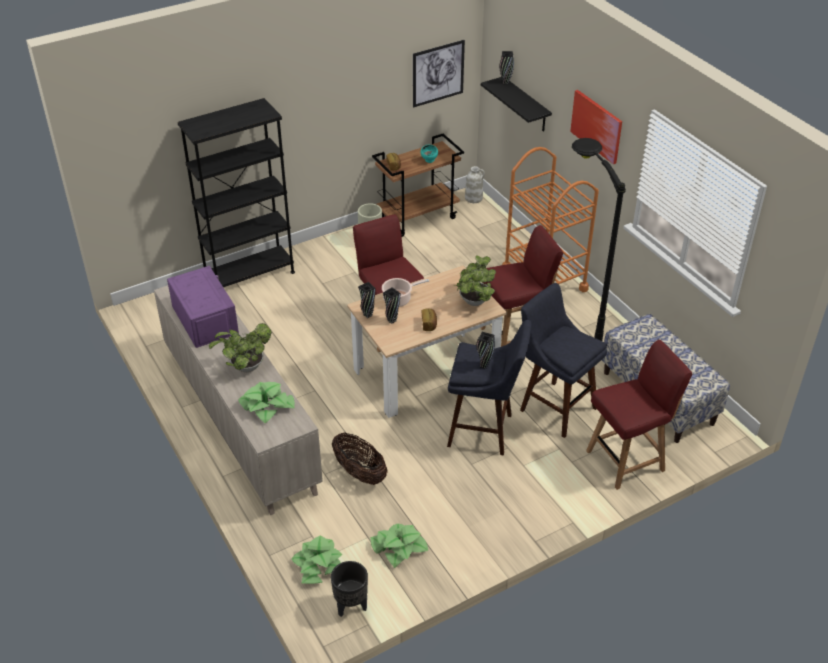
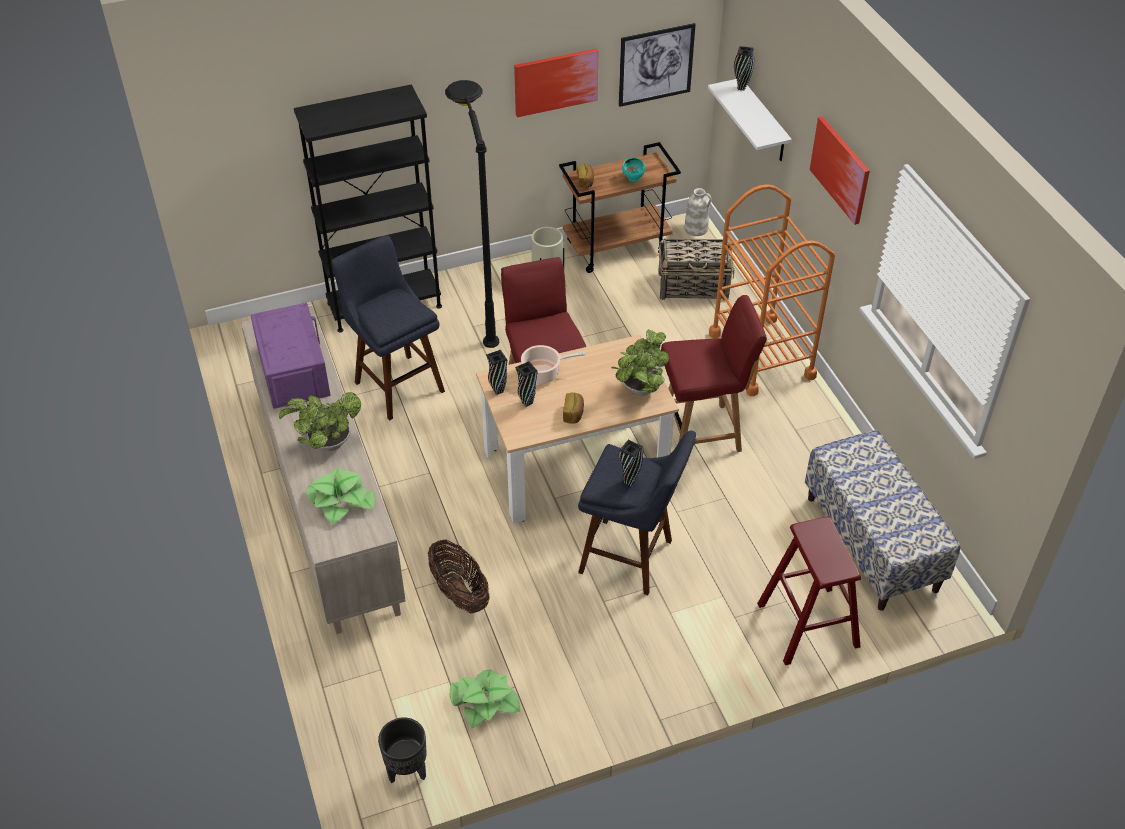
camera: 10 degrees right, 5 degrees up
potted plant [291,535,343,584] -> none
black shelf [481,77,552,132] -> white shelf [708,79,792,161]
blue stool [520,283,607,438] -> blue stool moved to [331,235,445,420]
black floor lamp [572,138,626,341] -> black floor lamp moved to [445,80,499,348]
red chair [586,340,692,490] -> red stool [757,517,861,665]
none -> picture [514,49,599,117]
none -> basket [658,239,734,300]

